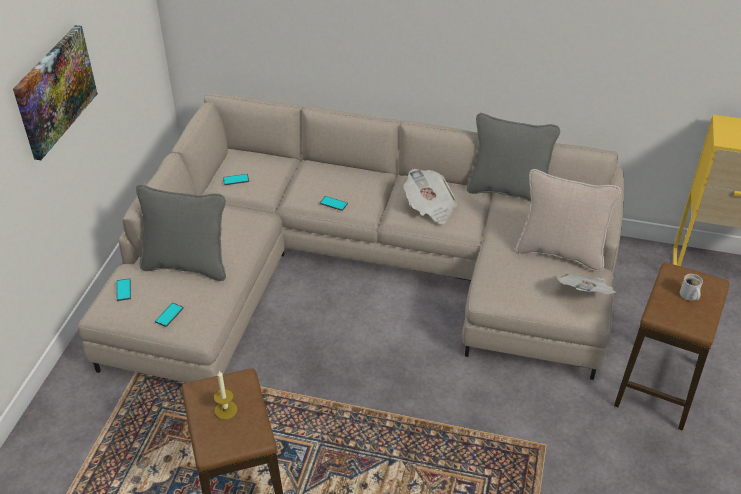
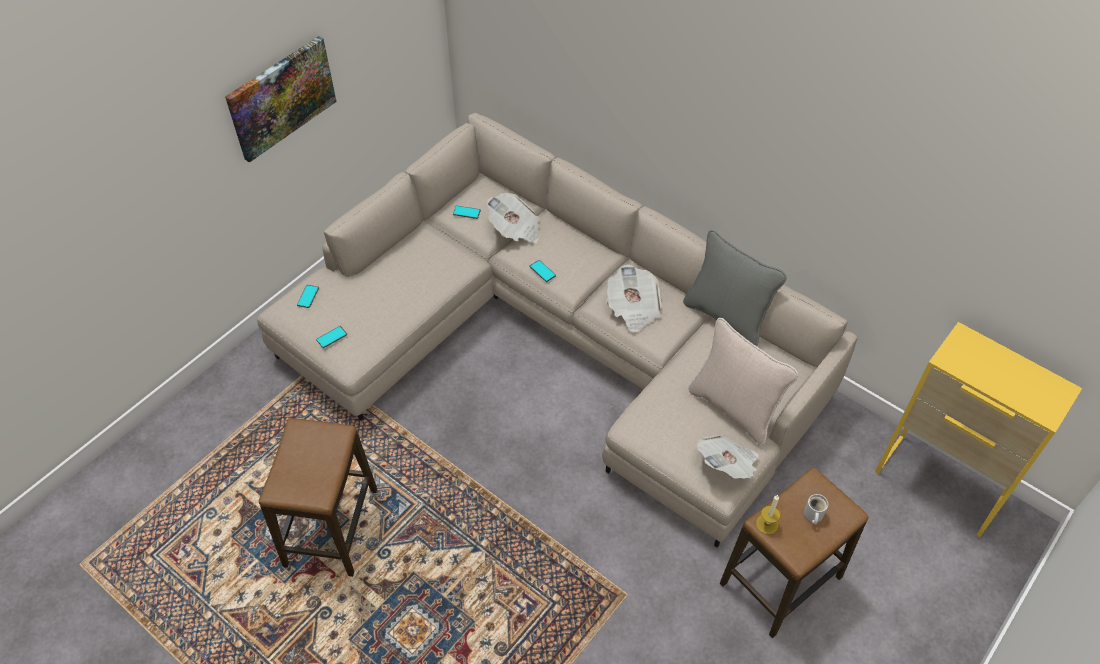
camera: 25 degrees right, 10 degrees up
grey pillow [136,184,226,281] -> none
candle [214,371,237,419] -> candle moved to [756,495,781,534]
none -> newspaper [487,193,540,243]

